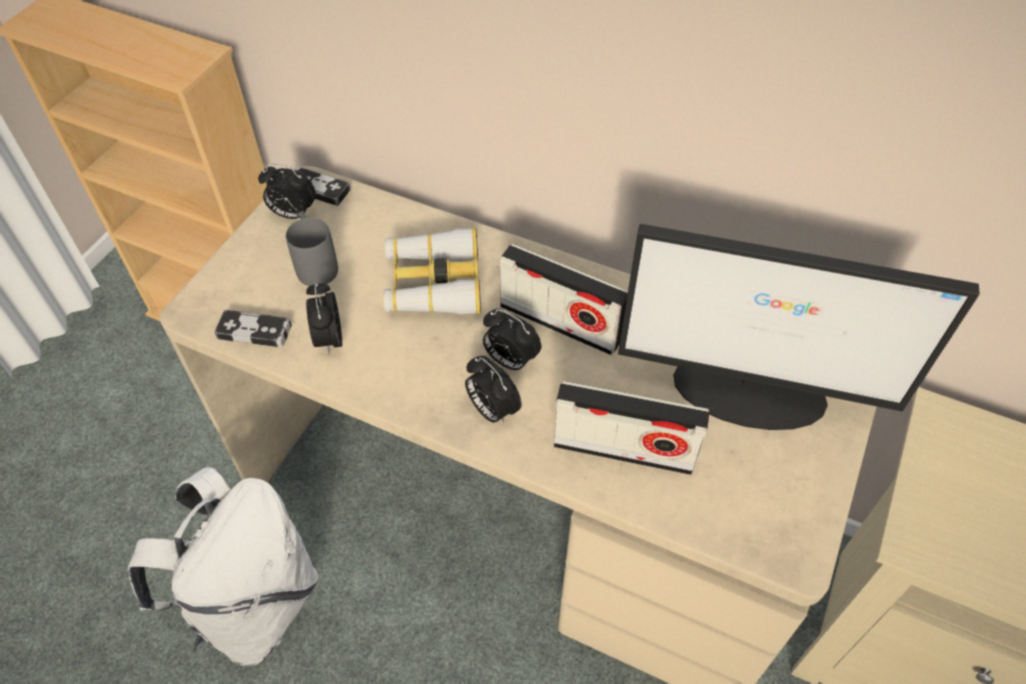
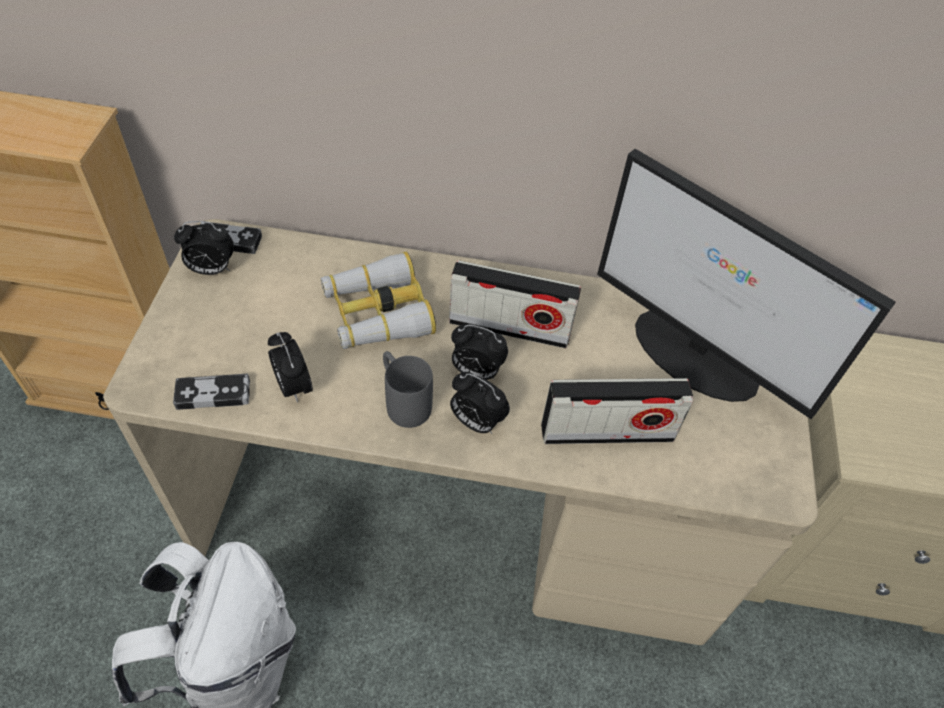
camera: 20 degrees left, 0 degrees up
grey mug [286,213,338,286] -> grey mug moved to [383,351,433,428]
monitor [618,224,980,430] -> monitor turned 45 degrees clockwise [597,149,896,419]

